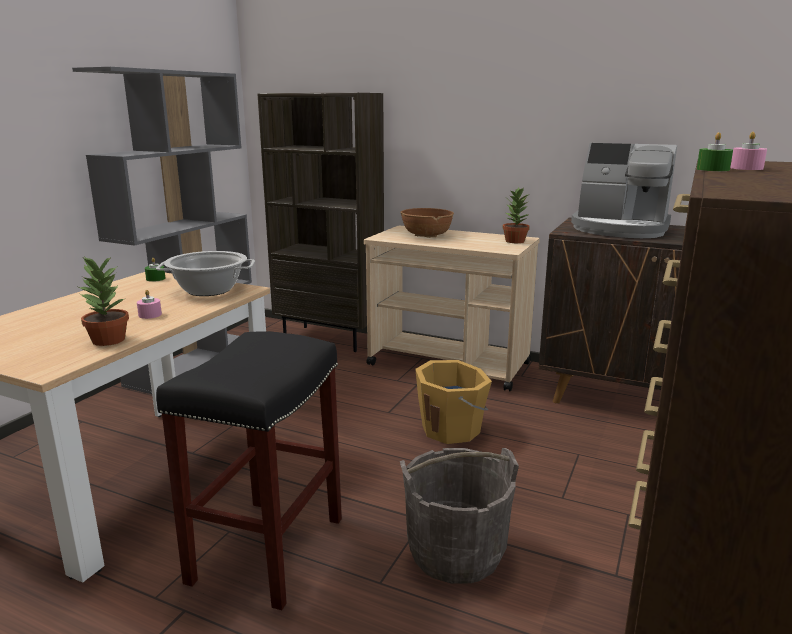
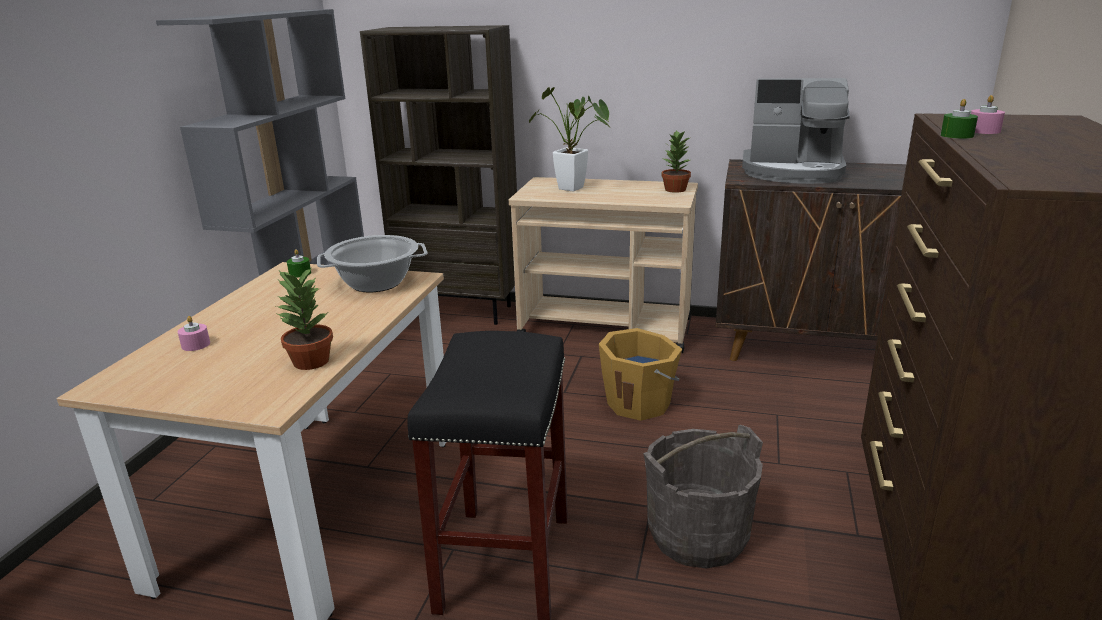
camera: 10 degrees left, 5 degrees up
pink candle [137,290,162,319] -> pink candle moved to [178,316,210,351]
brown bowl [400,208,454,238] -> potted plant [529,87,610,192]

